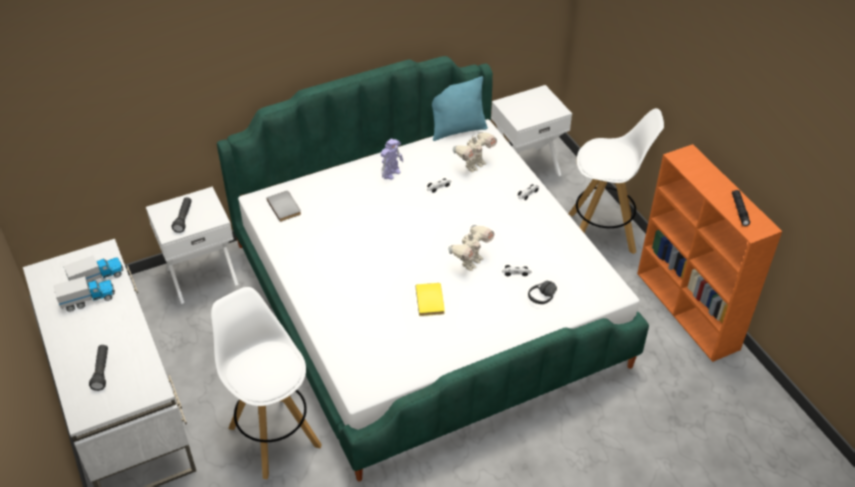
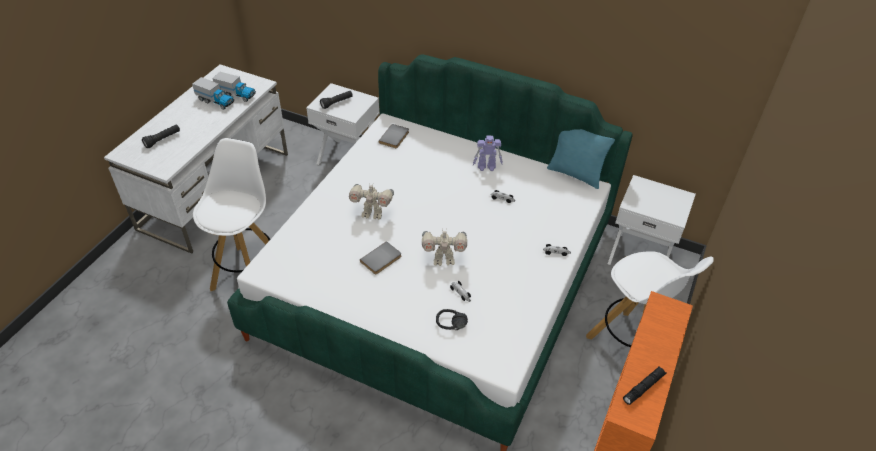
camera: 50 degrees right, 0 degrees up
yellow book [416,283,445,316] -> grey book [360,241,401,274]
toy robot [453,132,497,172] -> toy robot moved to [349,184,394,219]

